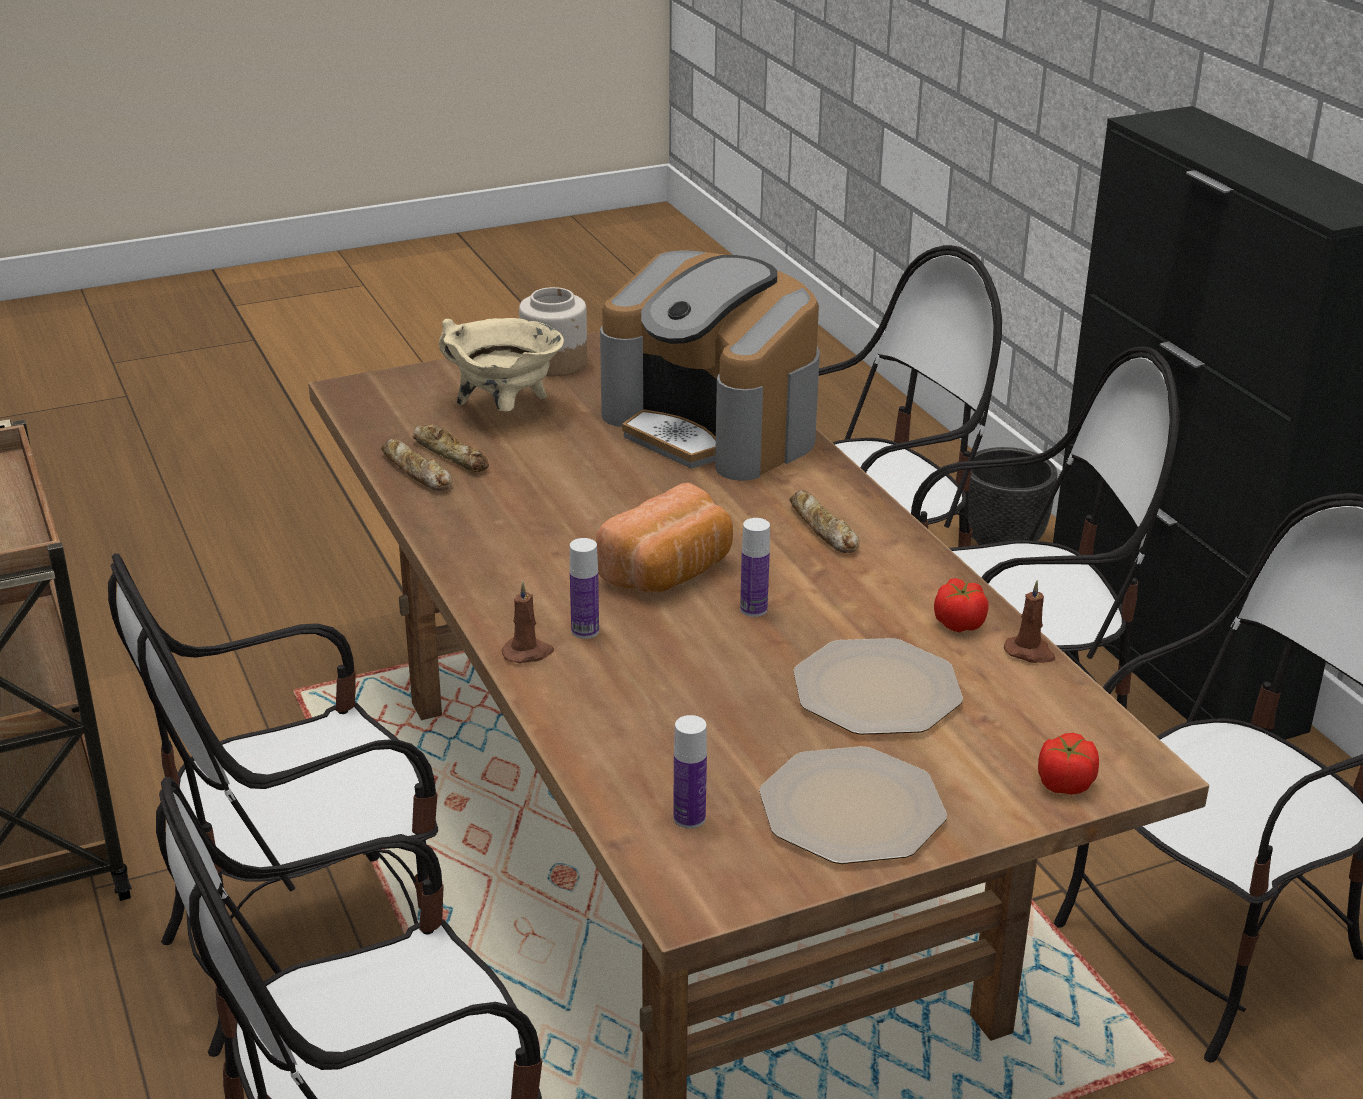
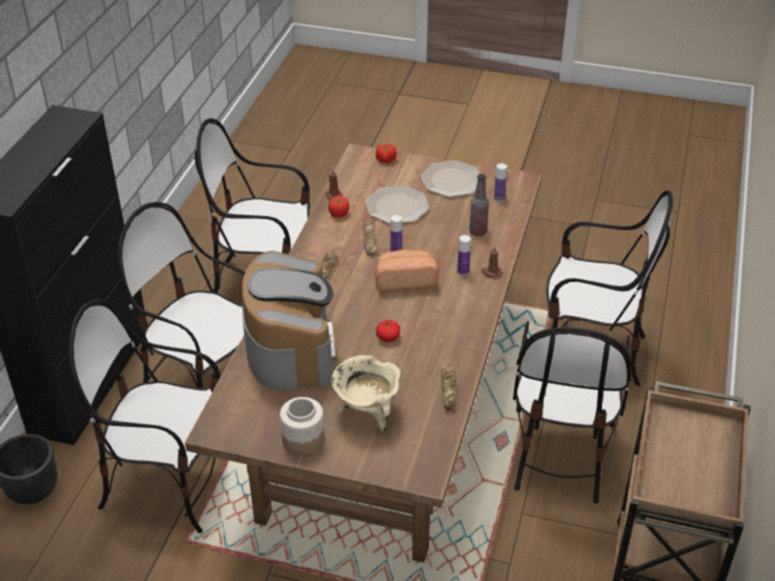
camera: 140 degrees left, 10 degrees up
chair [108,553,438,1057] -> chair turned 90 degrees clockwise [513,321,631,504]
bread [413,424,489,472] -> bread moved to [364,220,378,255]
none -> tomato [376,320,400,342]
none -> bottle [469,174,489,236]

